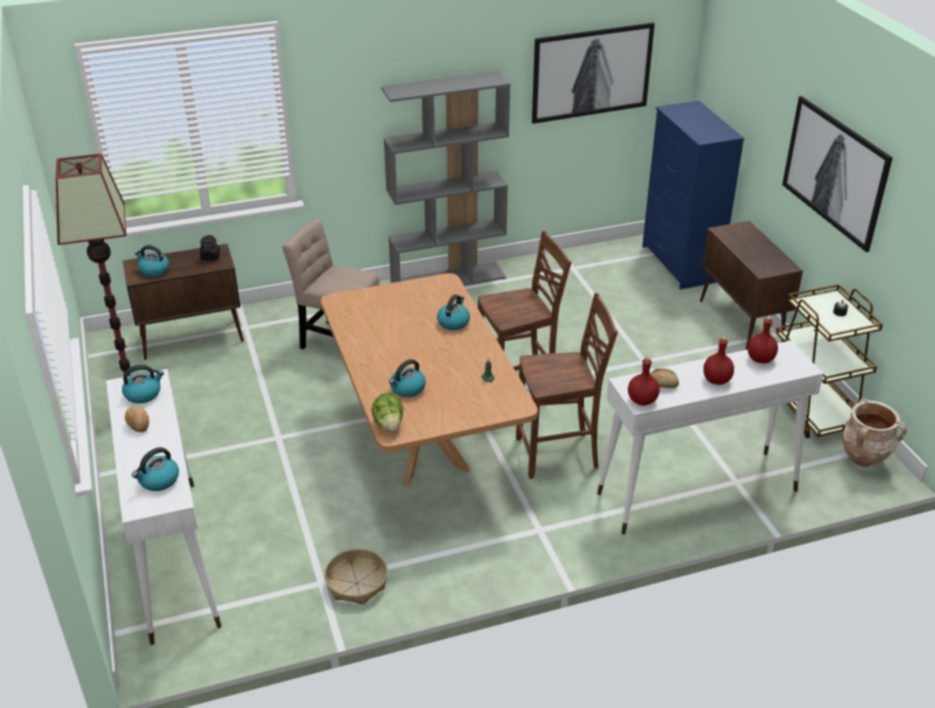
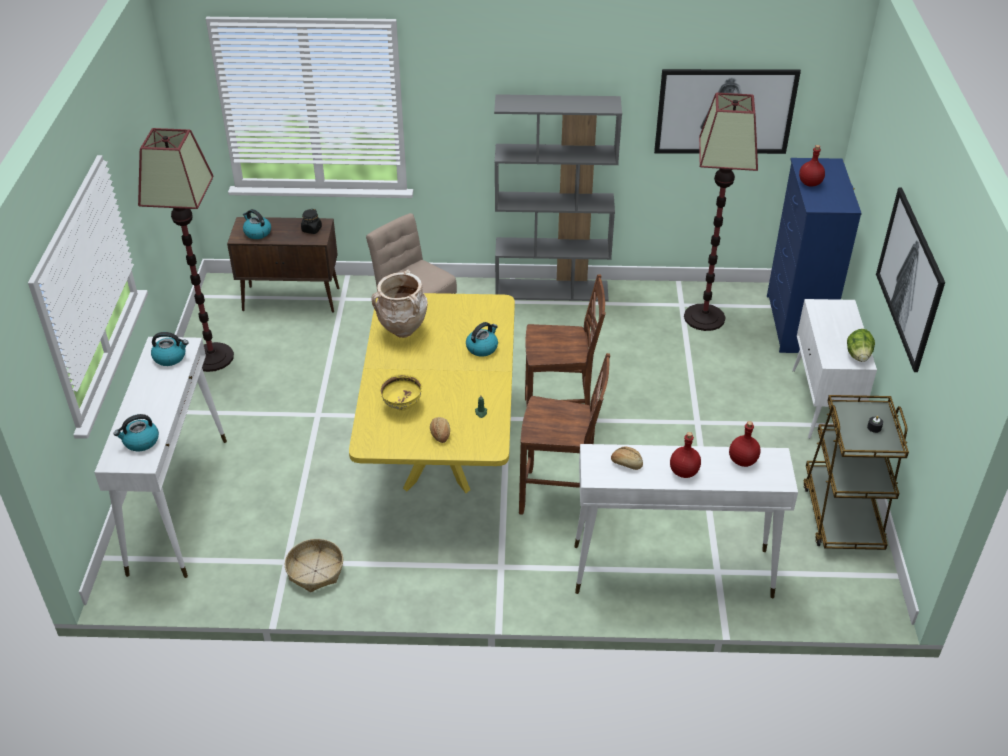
camera: 20 degrees right, 5 degrees up
bread [125,406,149,432] -> bread moved to [430,417,450,443]
brown dining table [321,273,538,486] -> yellow dining table [349,293,515,493]
lettuce [371,393,403,431] -> lettuce moved to [847,329,875,362]
kettle [389,359,426,397] -> yellow bowl [380,374,422,411]
red bottle [628,356,660,406] -> red bottle moved to [799,145,825,187]
brown cabinet [700,221,803,350] -> white cabinet [792,299,877,439]
beige vase [842,397,907,467] -> beige vase moved to [371,270,428,338]
none -> floor lamp [684,93,758,331]

